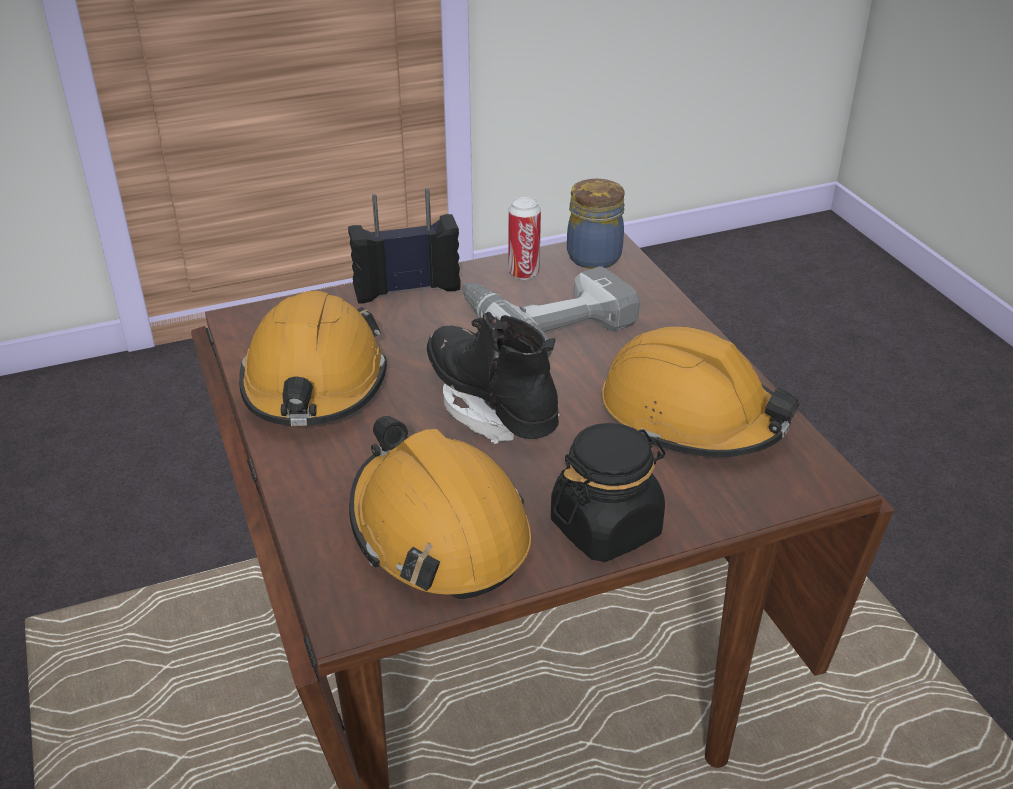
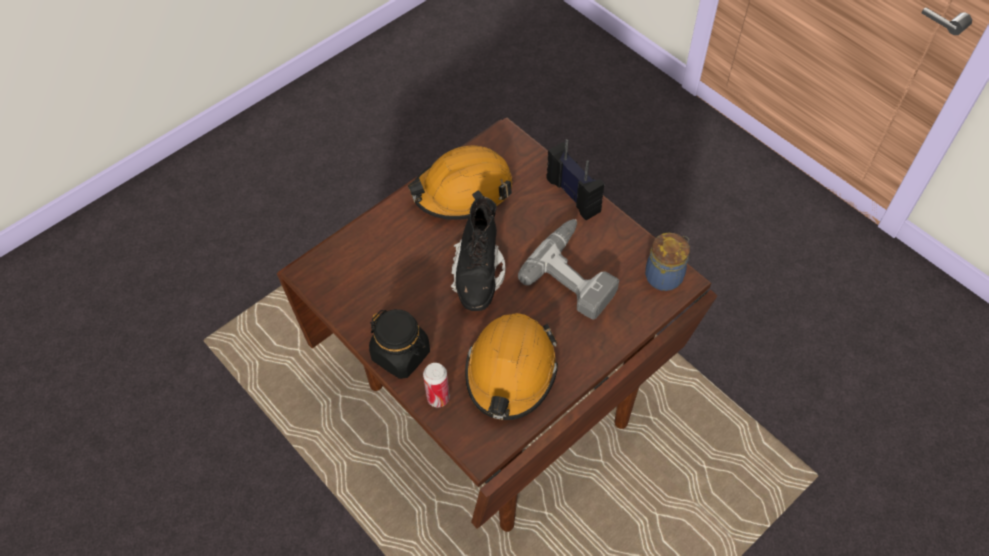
camera: 70 degrees right, 20 degrees up
orange hard hat [349,416,531,599] -> none
black boot [427,312,560,444] -> black boot turned 150 degrees clockwise [451,190,506,311]
can [508,197,541,280] -> can moved to [423,363,450,407]

